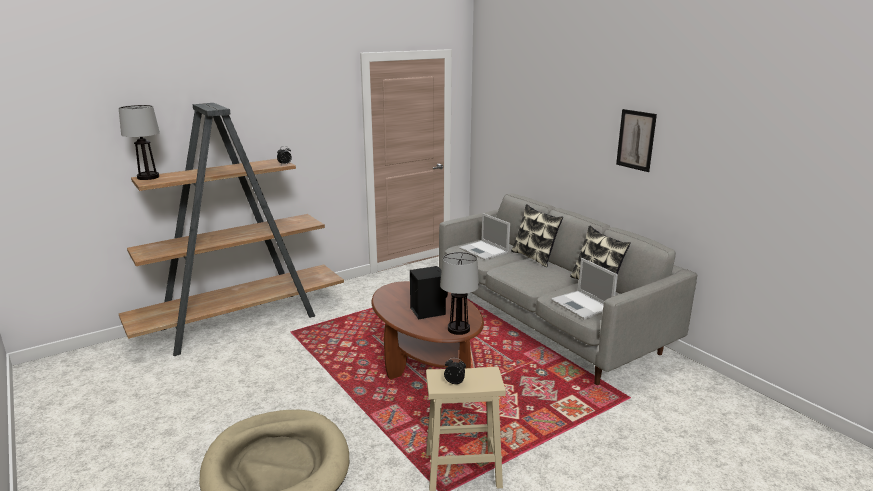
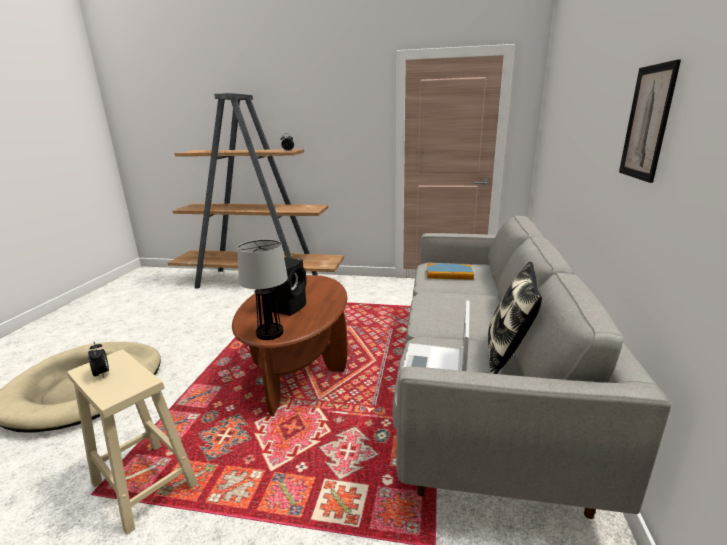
camera: 45 degrees right, 0 degrees up
table lamp [119,105,160,180] -> none
laptop [459,213,510,260] -> book [427,264,474,280]
pillow [511,204,563,267] -> none

